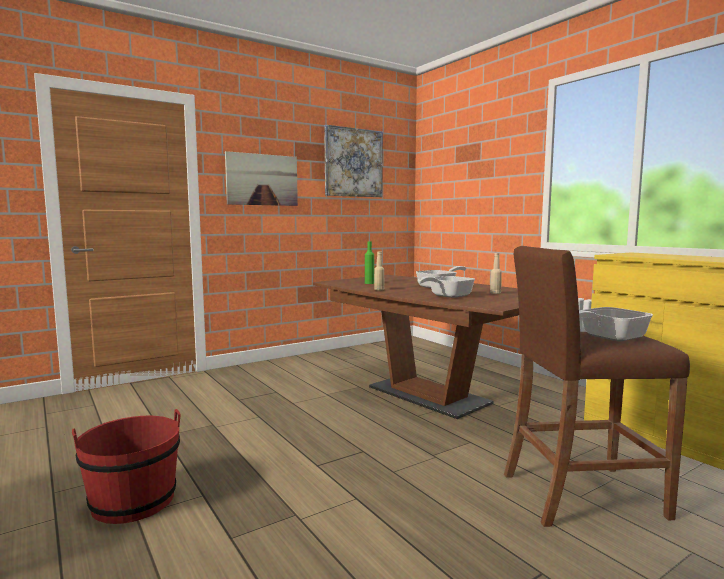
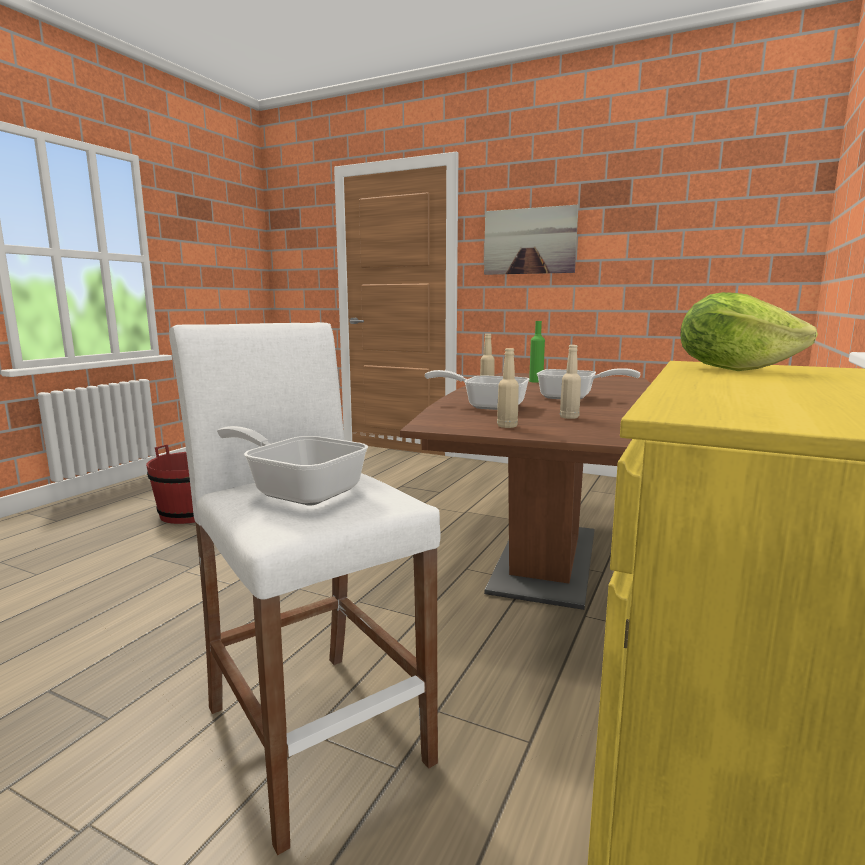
camera: 60 degrees right, 5 degrees up
picture [324,125,383,197] -> none
brown stool [504,246,690,527] -> white stool [169,322,441,855]
none -> beige bottle [497,348,519,428]
none -> lettuce [680,292,818,371]

